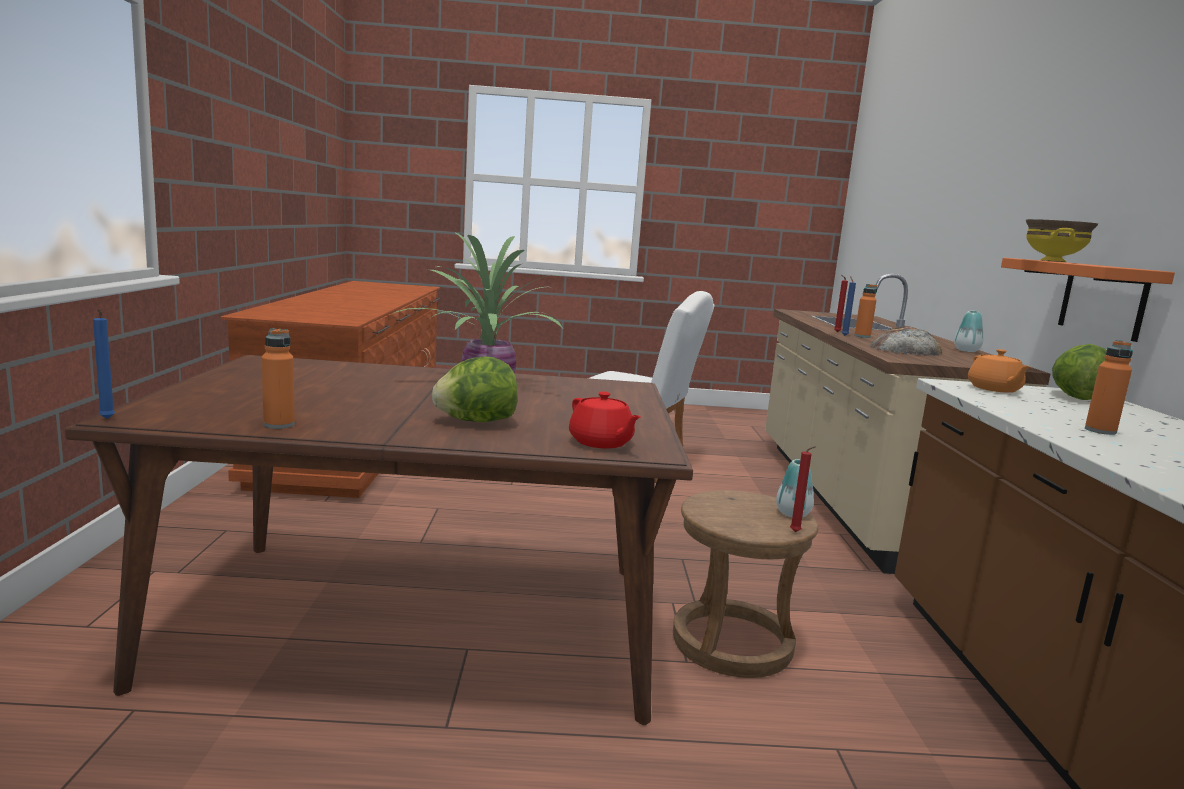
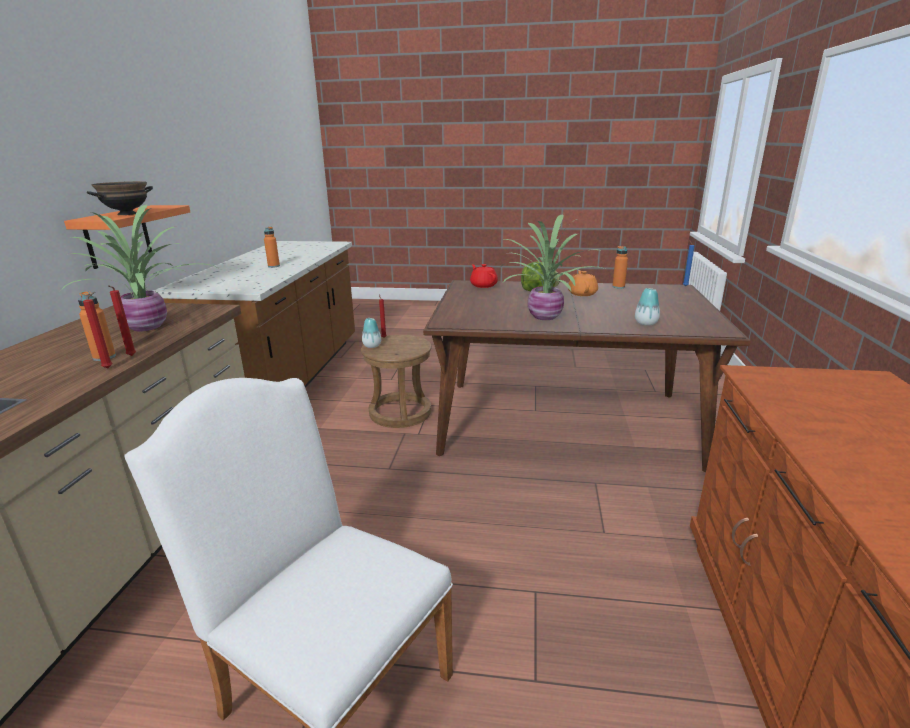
camera: 170 degrees left, 10 degrees up
blue candle [842,276,856,336] -> red candle [108,285,136,356]
bread [870,326,943,356] -> potted plant [61,204,215,331]
vase [954,311,983,352] -> vase moved to [635,288,660,326]
orange teapot [968,349,1030,393] -> orange teapot moved to [568,270,598,296]
yellow bowl [1026,219,1098,262] -> black bowl [87,181,153,215]
lettuce [1052,344,1107,400] -> none

